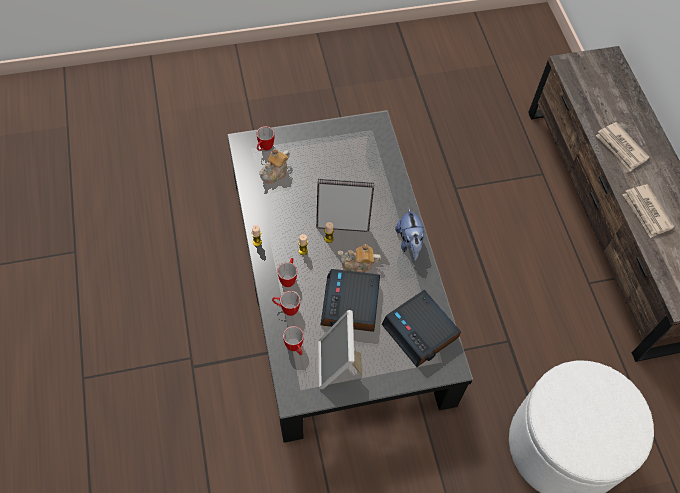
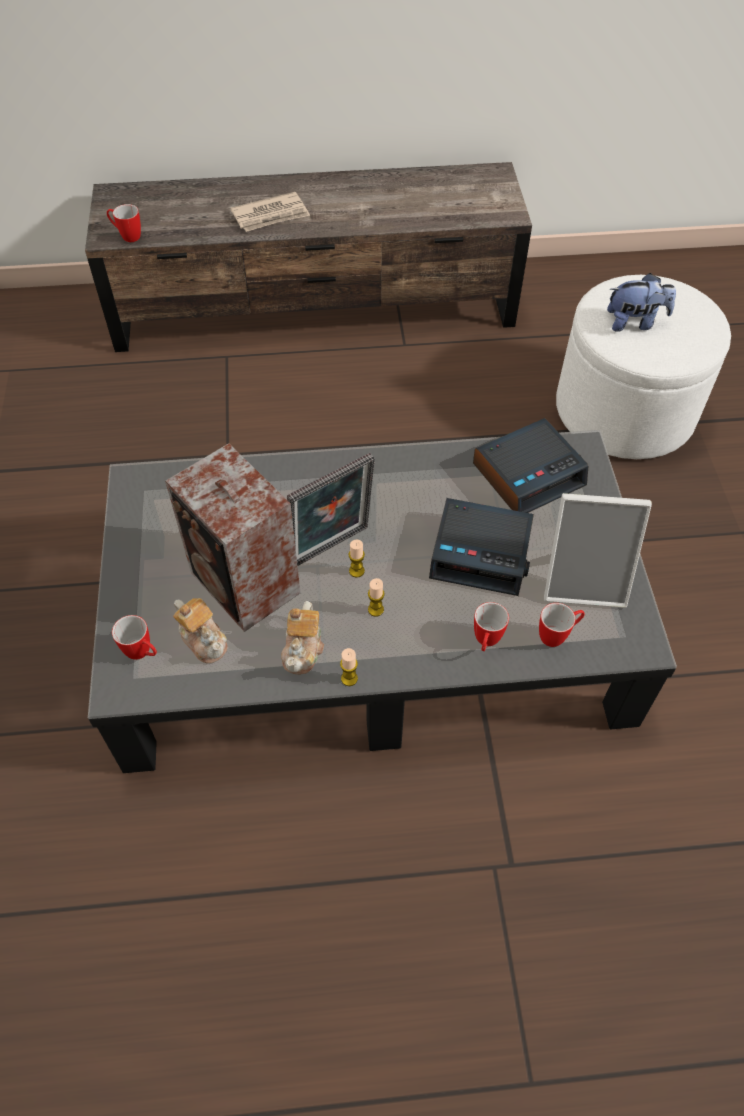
camera: 80 degrees left, 5 degrees down
mug [277,258,297,287] -> mug moved to [107,204,141,242]
picture frame [316,179,374,232] -> picture frame turned 135 degrees counterclockwise [287,453,375,566]
teapot [338,244,381,273] -> teapot moved to [281,601,324,675]
plush toy [395,207,424,261] -> plush toy moved to [607,273,676,332]
newspaper [622,184,674,238] -> none
none -> speaker [165,443,300,632]

